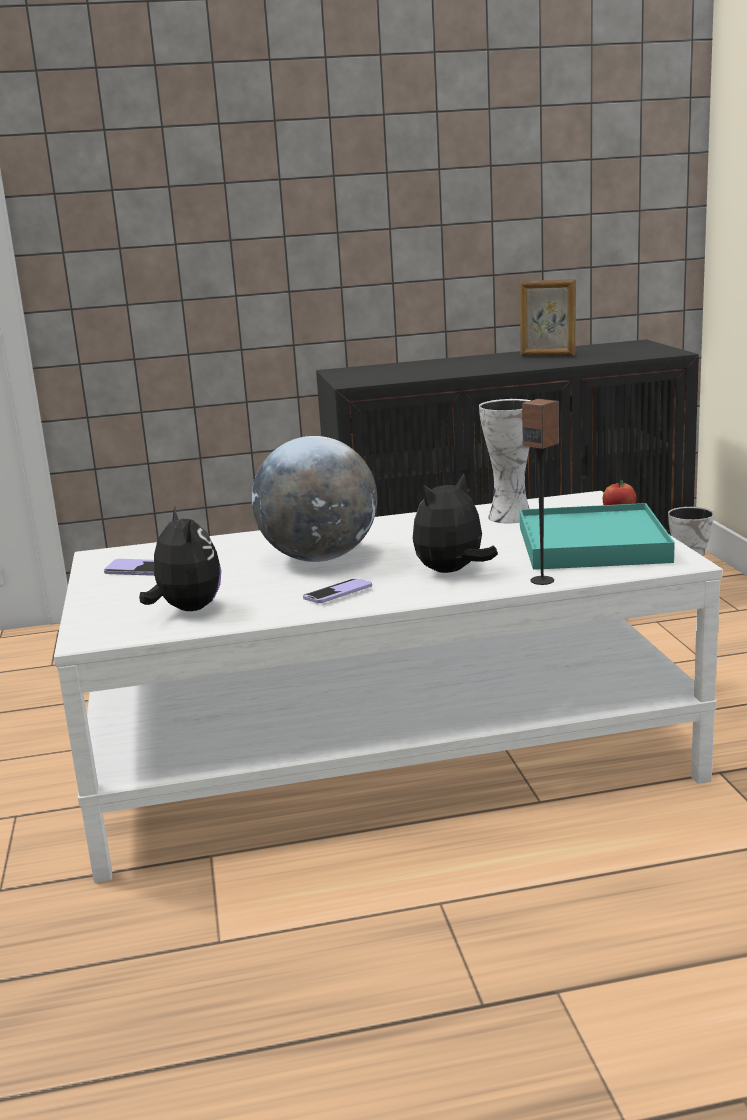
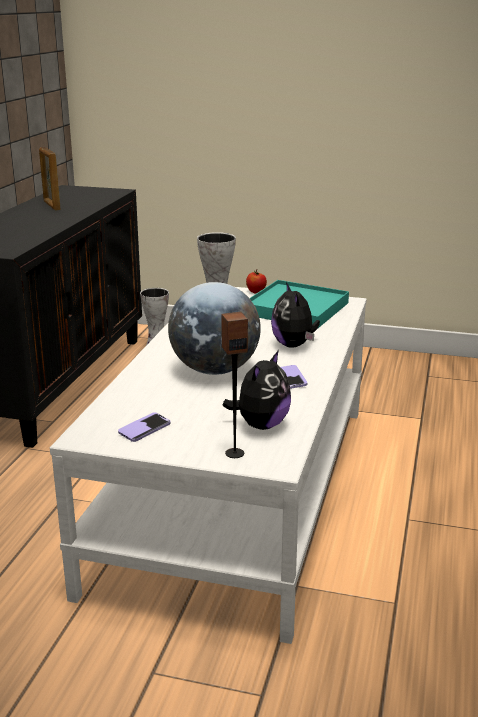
camera: 65 degrees left, 5 degrees up
plush toy [139,507,221,611] -> plush toy turned 120 degrees clockwise [223,350,291,430]
picture frame [520,279,576,356] -> picture frame turned 105 degrees clockwise [39,147,61,211]
speaker [522,399,559,585] -> speaker moved to [221,312,248,458]

